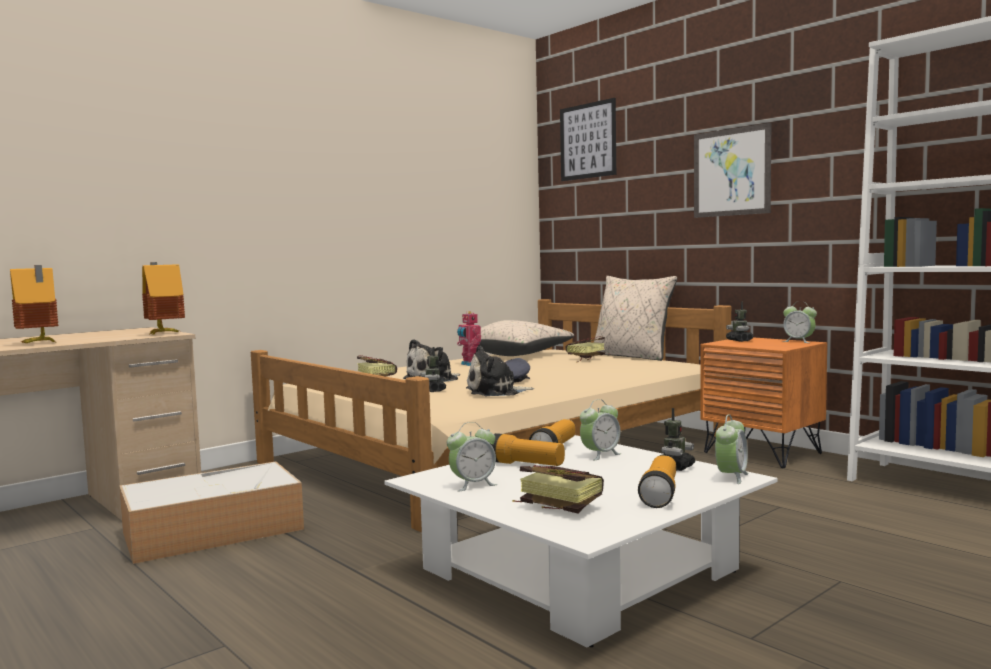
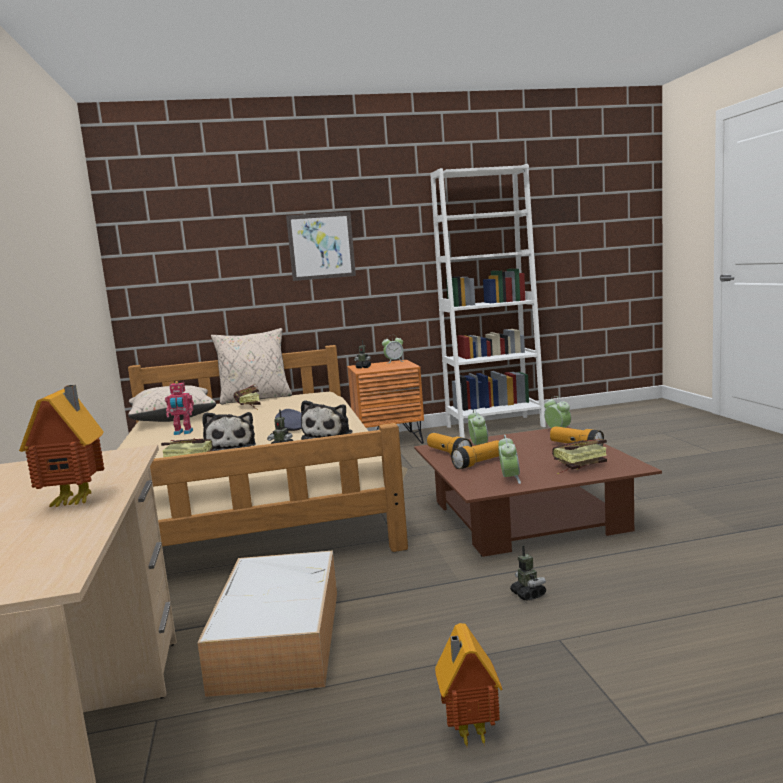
camera: 60 degrees left, 5 degrees up
toy house [142,262,185,335] -> toy house moved to [435,623,502,747]
white coffee table [384,435,778,647] -> brown coffee table [414,426,662,557]
picture [560,98,616,181] -> none
toy robot [660,408,695,471] -> toy robot moved to [510,545,546,601]

